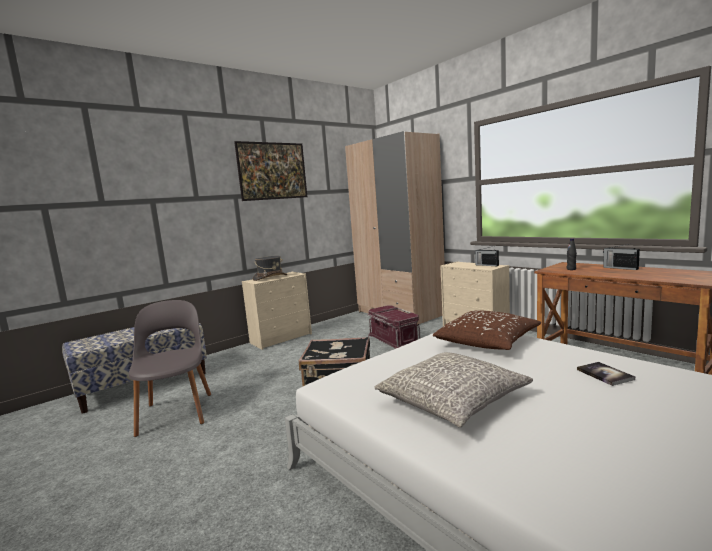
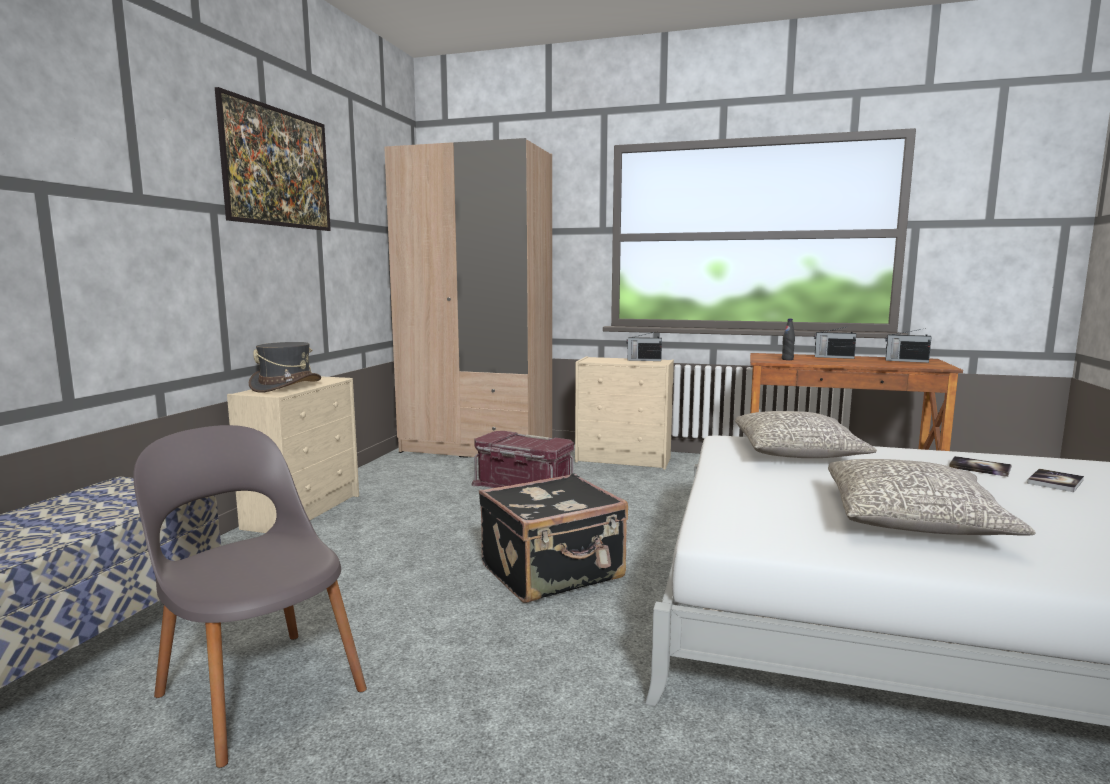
camera: 35 degrees left, 0 degrees up
brown pillow [433,310,541,350] -> grey pillow [735,411,877,458]
none -> radio [885,328,931,363]
none -> book [1027,469,1084,492]

